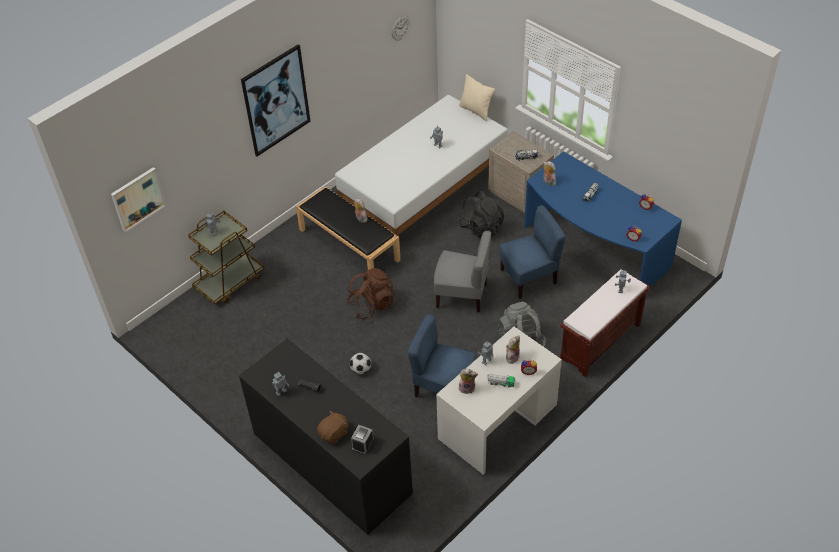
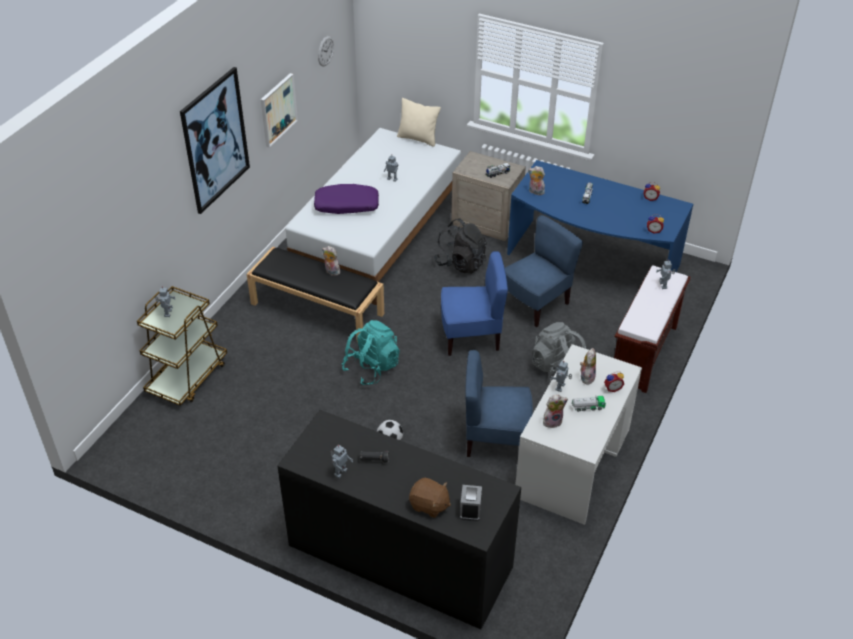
camera: 20 degrees left, 5 degrees down
picture [111,167,166,232] -> picture moved to [261,73,298,148]
brown plush toy [317,411,348,444] -> brown plush toy turned 90 degrees clockwise [409,478,451,518]
brown backpack [347,268,395,319] -> turquoise backpack [342,320,400,385]
grey chair [434,231,491,313] -> blue chair [441,251,508,356]
none -> purple pillow [314,184,379,214]

